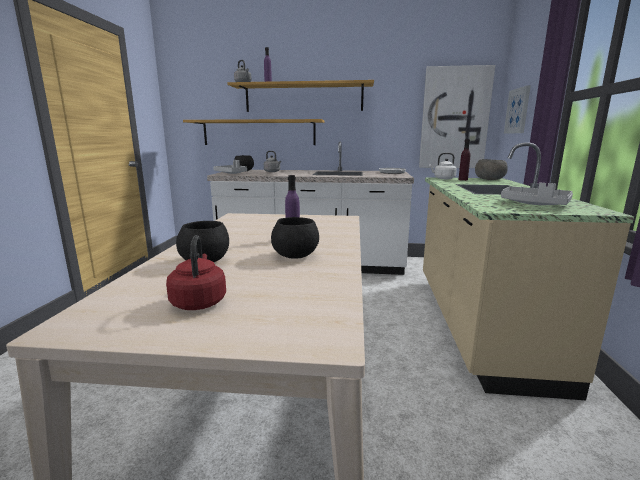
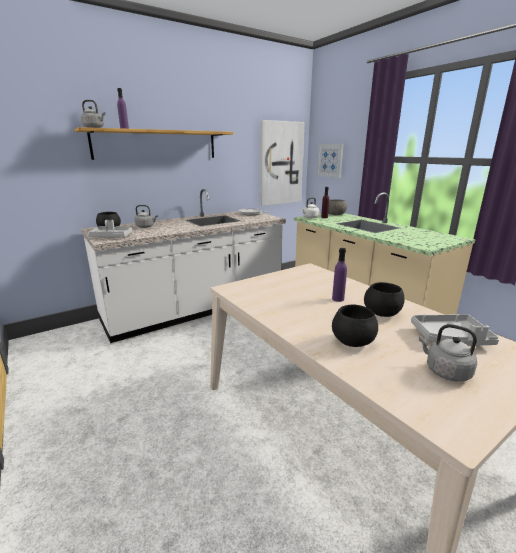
camera: 40 degrees left, 5 degrees up
red kettle [166,235,226,310] -> grey kettle [419,324,477,382]
shelf [183,119,324,145] -> none
grey tray [501,182,573,205] -> grey tray moved to [411,314,499,346]

